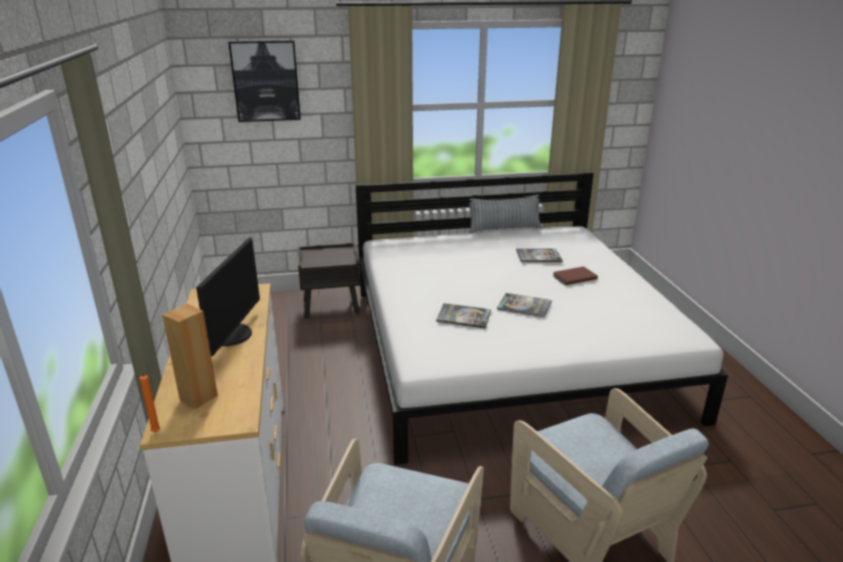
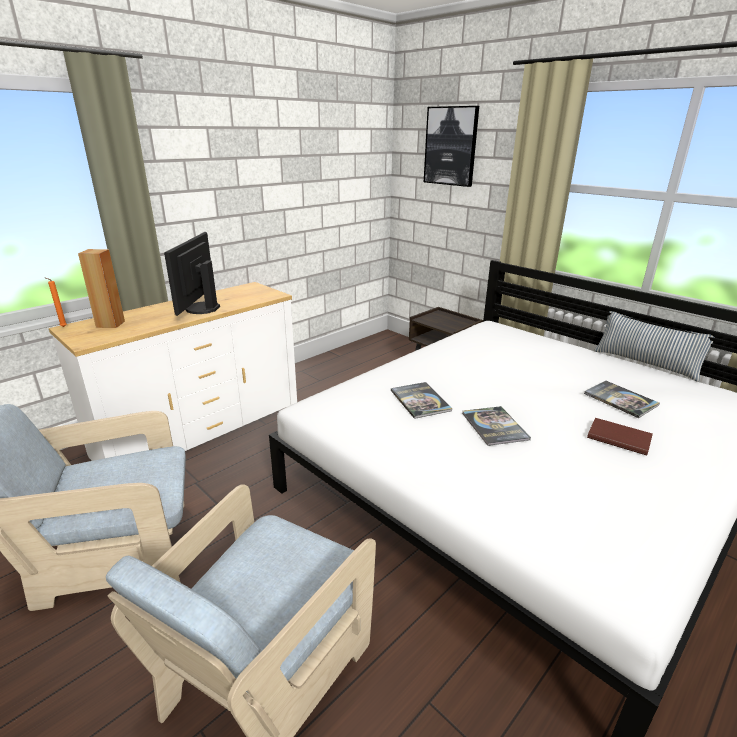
camera: 55 degrees right, 0 degrees up
monitor [196,237,260,357] -> monitor turned 120 degrees clockwise [164,232,220,316]

